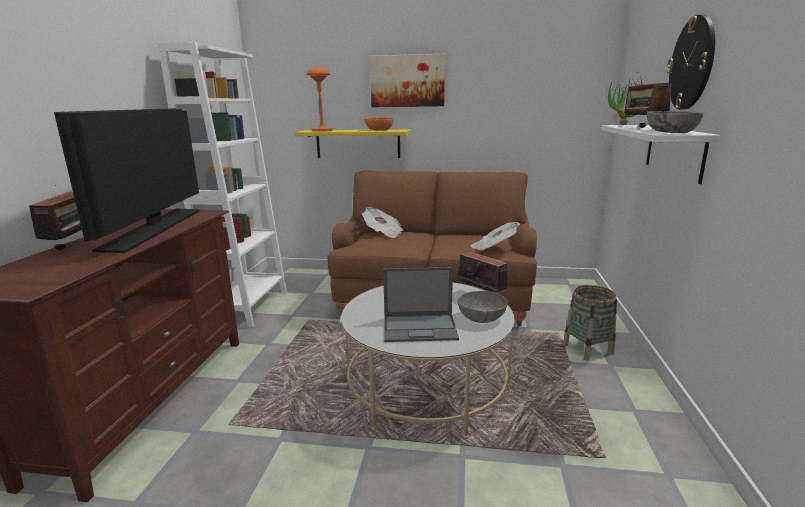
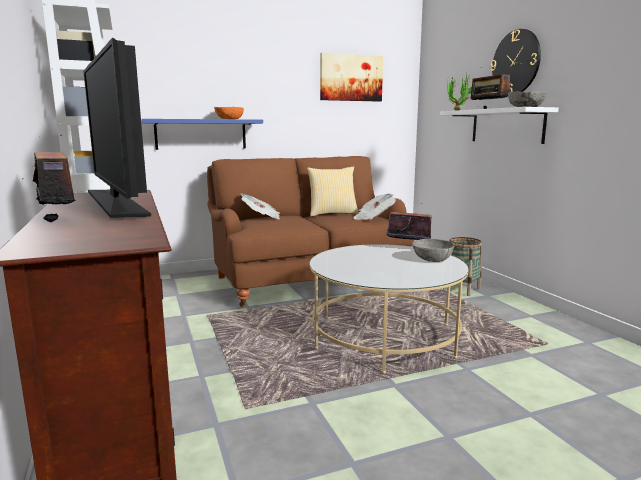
camera: 30 degrees left, 5 degrees down
yellow shelf [295,130,410,158] -> blue shelf [141,119,263,150]
orange table lamp [306,67,333,132] -> none
picture [370,54,445,107] -> picture moved to [320,52,383,102]
laptop [383,267,459,342] -> none
none -> pillow [307,166,359,216]

